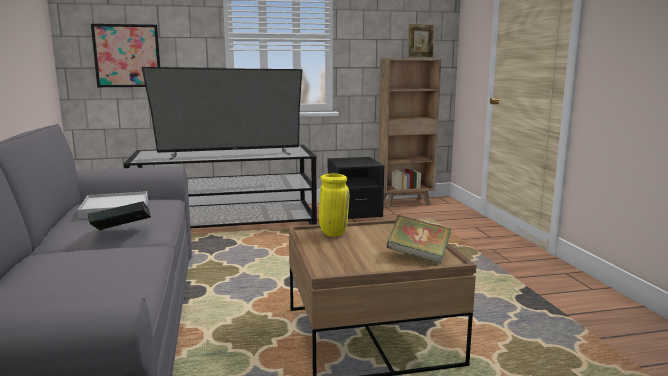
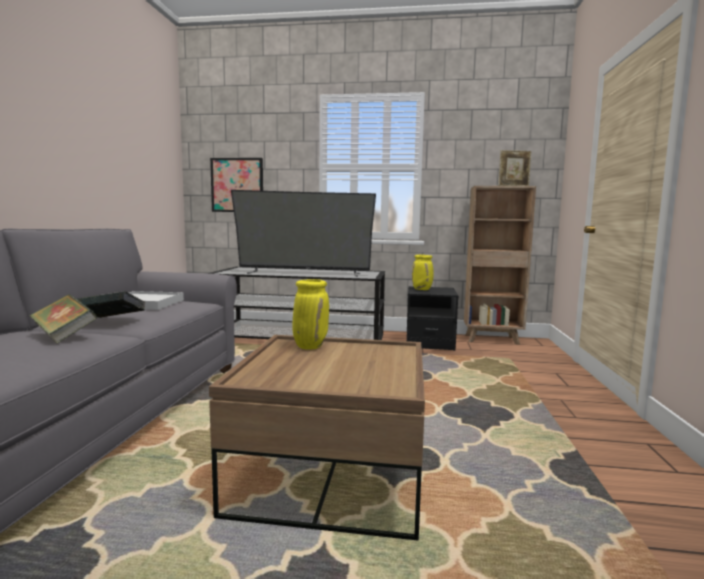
camera: 20 degrees right, 5 degrees down
book [387,215,451,264] -> book moved to [29,294,97,344]
none -> yellow vase [412,254,434,290]

